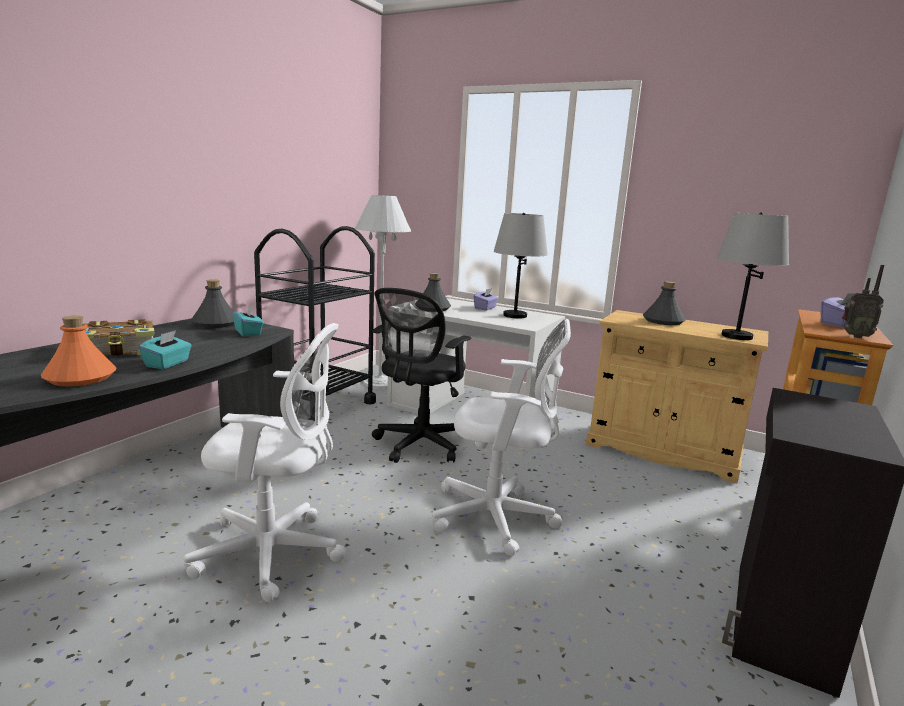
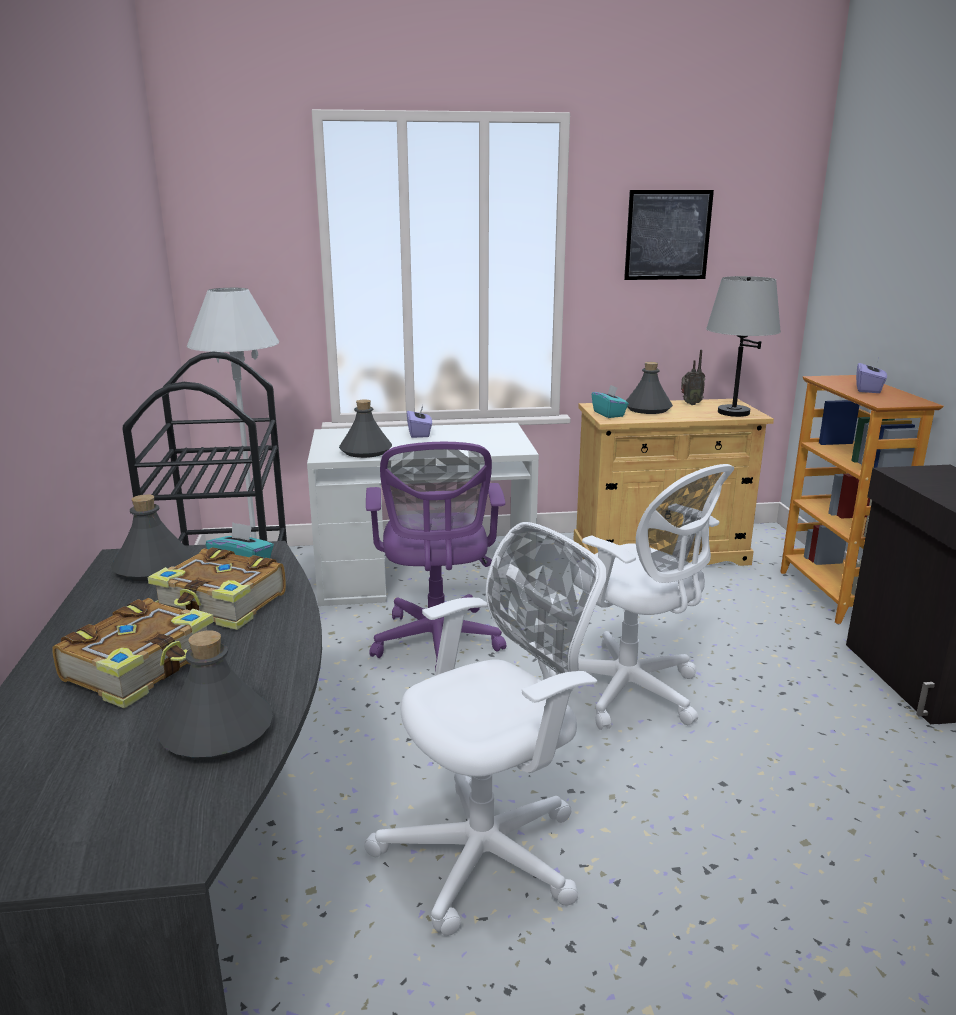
camera: 35 degrees left, 5 degrees up
orange bottle [41,316,116,387] -> grey bottle [158,630,273,760]
turquoise tissue box [139,330,192,369] -> turquoise tissue box moved to [592,385,628,418]
black office chair [372,288,472,463] -> purple office chair [366,442,506,670]
white office chair [432,318,571,556] -> white office chair turned 75 degrees clockwise [549,464,734,730]
grey table lamp [494,213,548,318] -> none
radio [842,265,884,338] -> radio moved to [681,350,705,405]
none -> book [147,547,286,630]
none -> picture [624,190,714,280]

